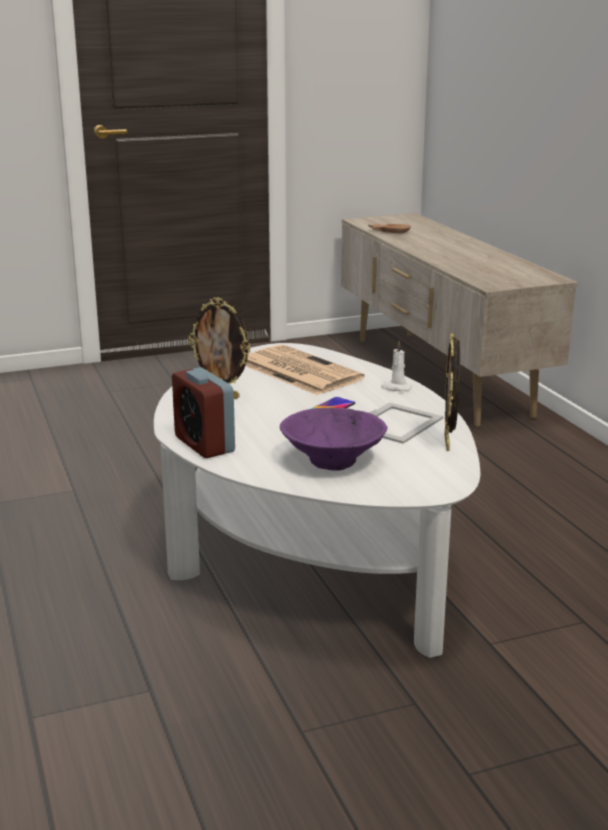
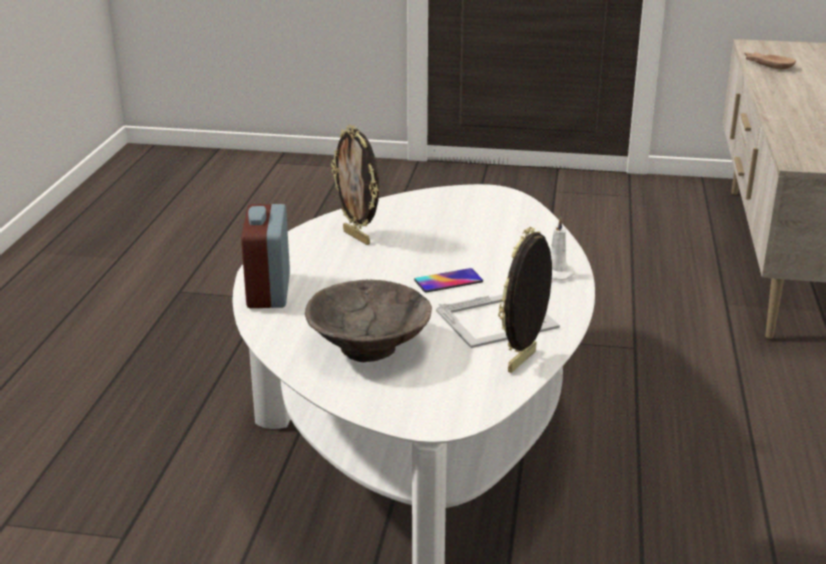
camera: 30 degrees right, 5 degrees up
newspaper [245,345,365,395] -> none
purple bowl [280,407,387,470] -> brown bowl [305,280,432,362]

